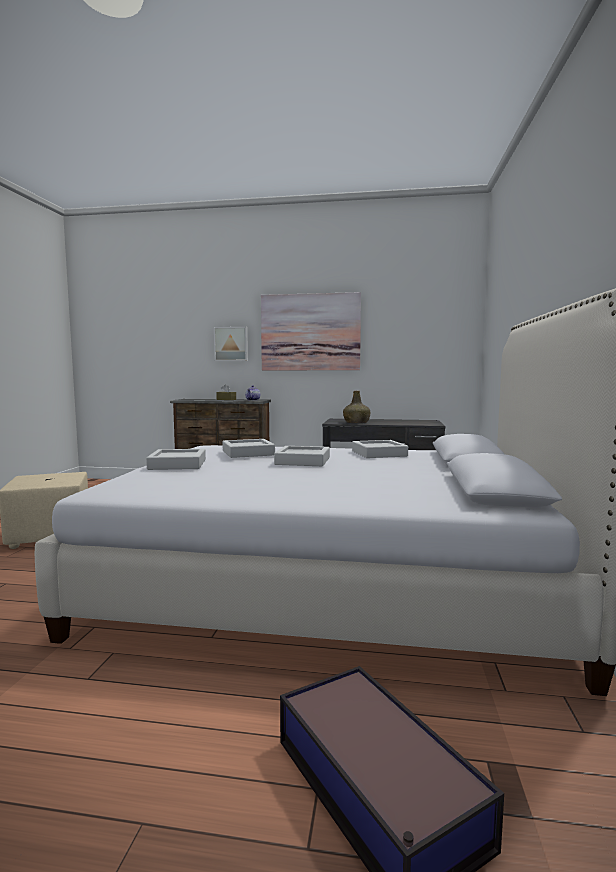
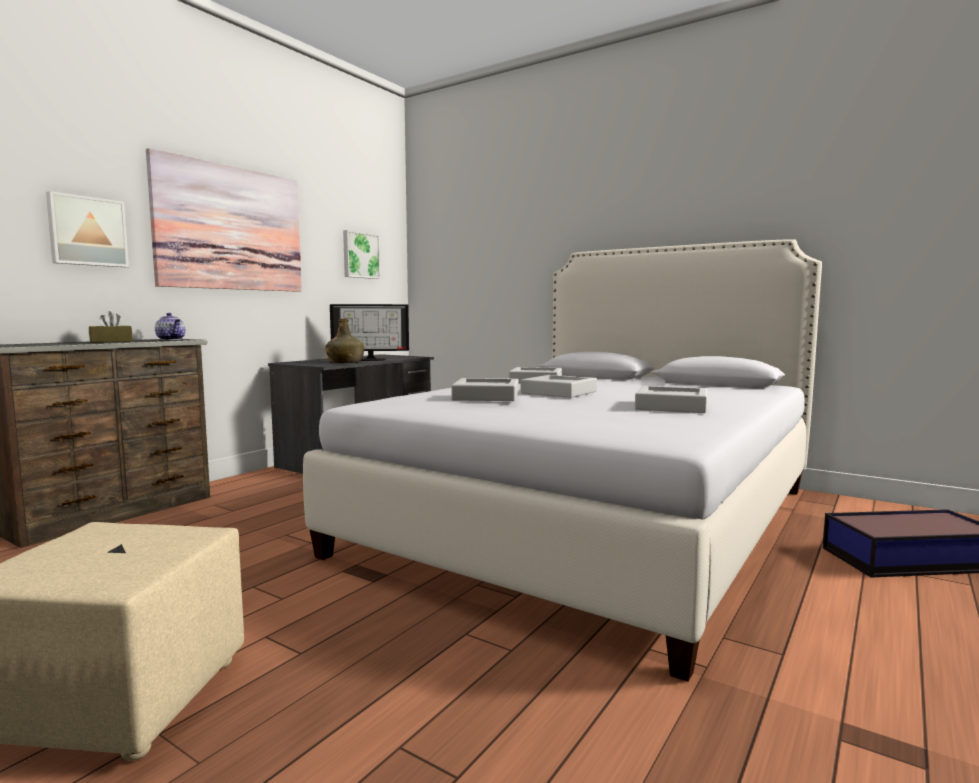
camera: 65 degrees left, 0 degrees up
grey tray [146,449,206,470] -> grey tray moved to [635,386,707,413]
none -> monitor [330,304,409,361]
none -> picture [343,230,381,279]

